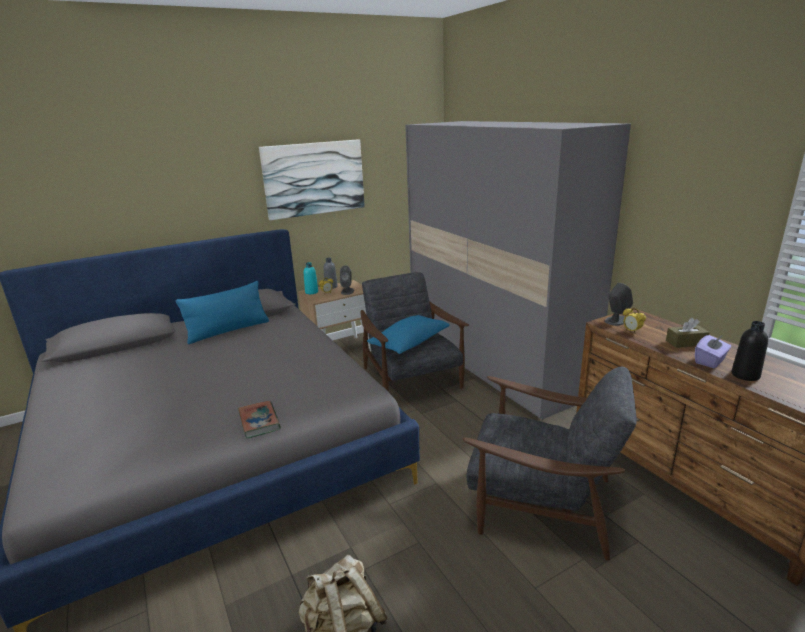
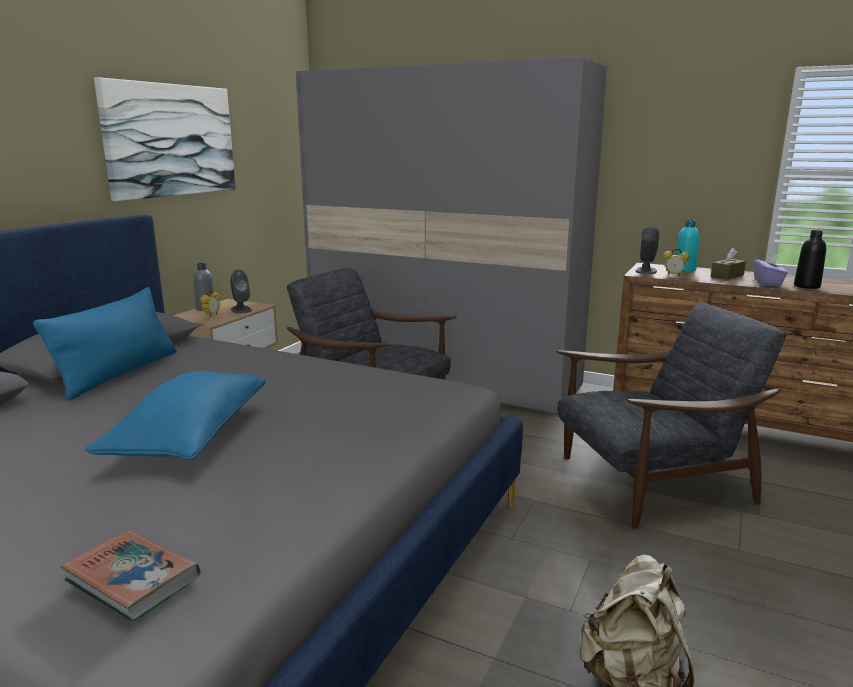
camera: 35 degrees left, 5 degrees down
book [238,401,281,439] -> book moved to [60,530,201,622]
turquoise bottle [304,262,318,294] -> turquoise bottle moved to [676,220,699,272]
blue pillow [367,315,450,354] -> blue pillow moved to [85,371,266,460]

